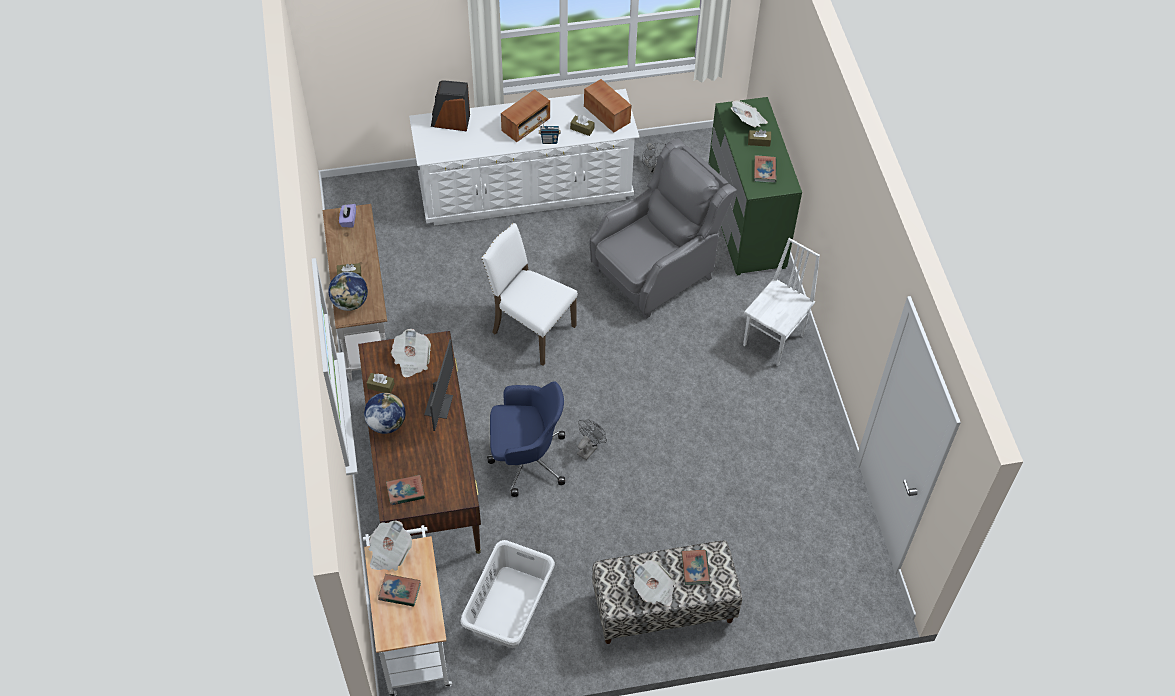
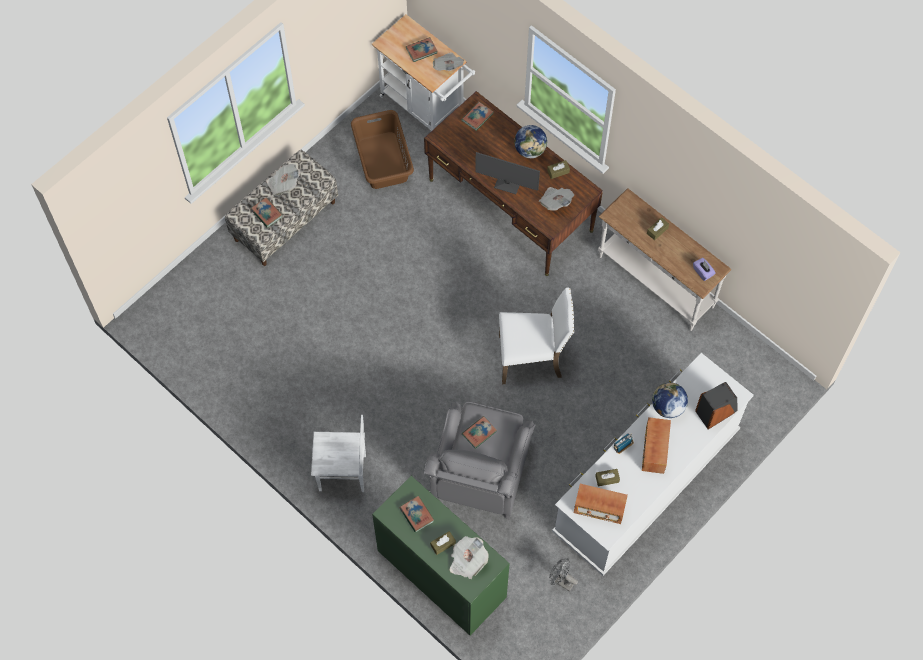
camera: 145 degrees right, 10 degrees up
globe [328,272,368,311] -> globe moved to [652,382,688,418]
monitor [424,339,454,431] -> monitor turned 45 degrees counterclockwise [475,152,540,194]
white laundry basket [460,540,555,648] -> brown laundry basket [351,110,414,189]
blue office chair [487,381,565,497] -> none
grey fan [577,419,607,460] -> none
white chair [743,238,820,366] -> white chair turned 90 degrees counterclockwise [311,415,366,492]
none -> book [462,416,497,449]

